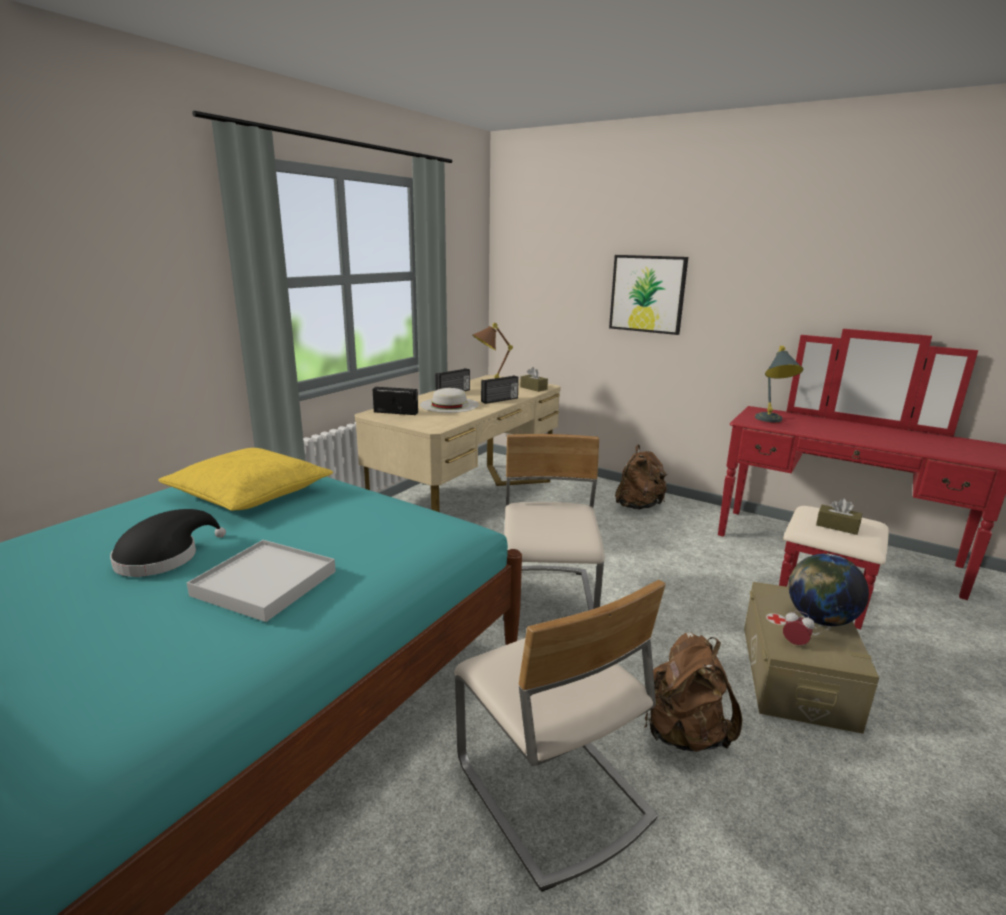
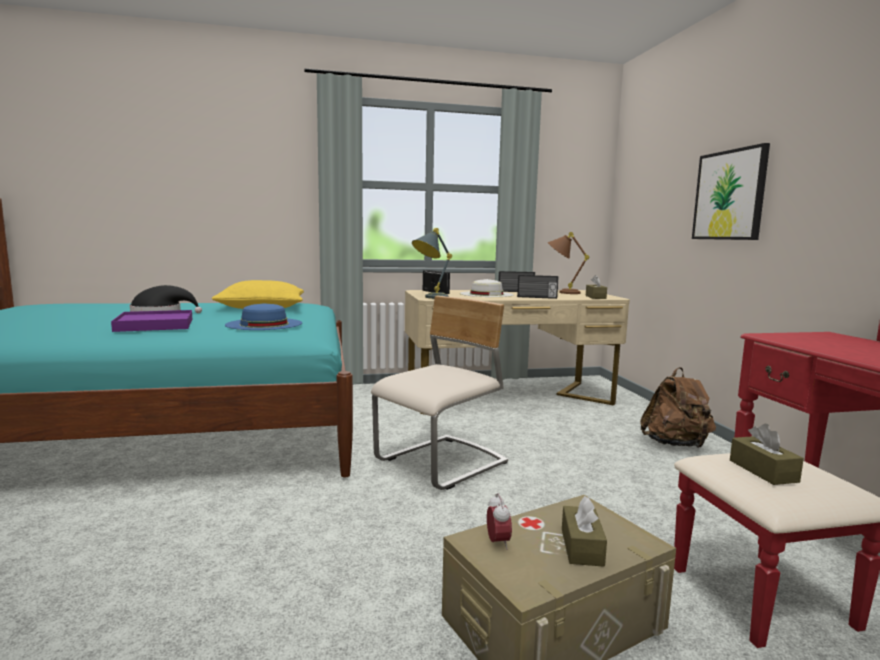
camera: 45 degrees right, 10 degrees down
white tray [187,540,336,622] -> purple tray [111,310,192,332]
beige chair [454,580,666,892] -> none
brown backpack [644,632,742,752] -> none
grey table lamp [755,346,804,422] -> grey table lamp moved to [412,228,452,299]
globe [788,553,869,626] -> brown tissue box [562,496,607,567]
none -> blue hat [225,303,302,330]

